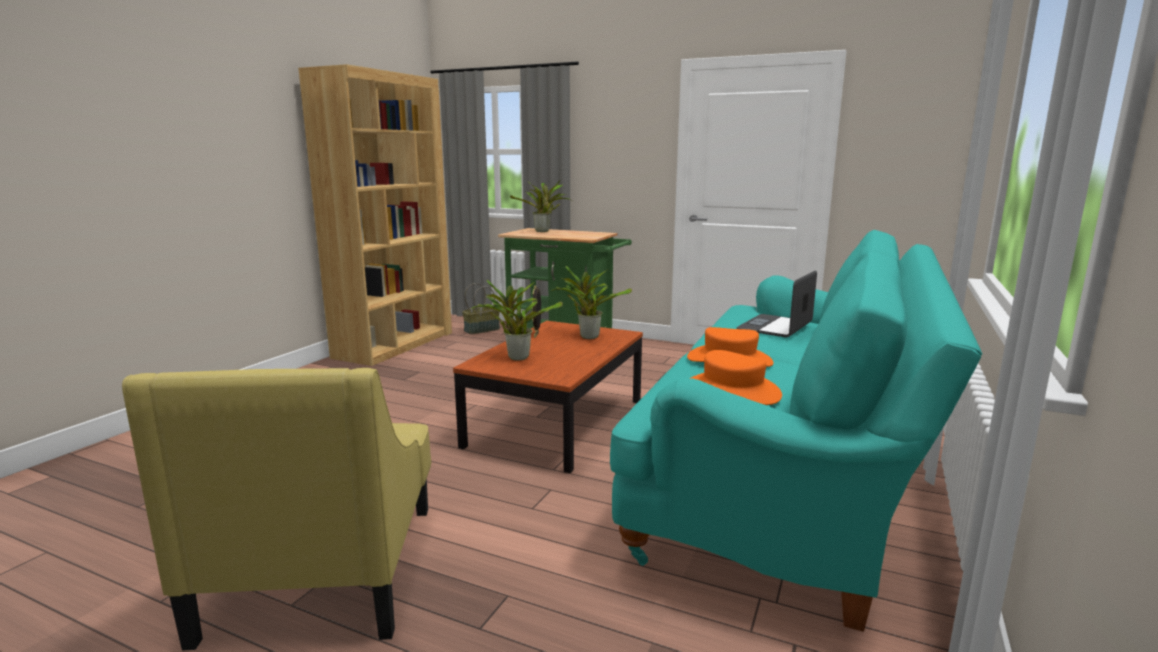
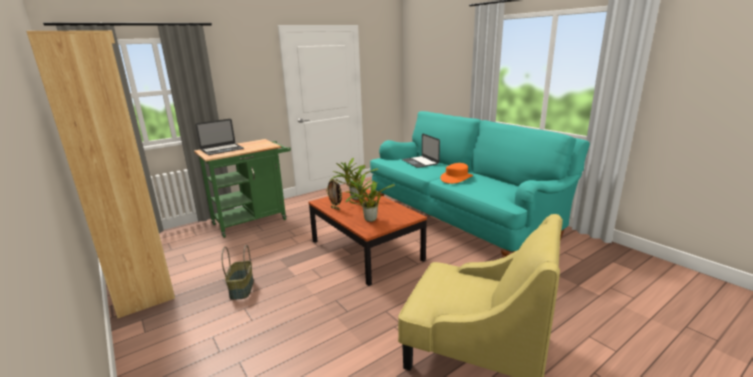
camera: 60 degrees left, 5 degrees up
basket [462,283,500,334] -> basket moved to [222,245,254,300]
potted plant [510,180,572,232] -> laptop [195,119,244,155]
orange hat [691,350,782,405] -> none

